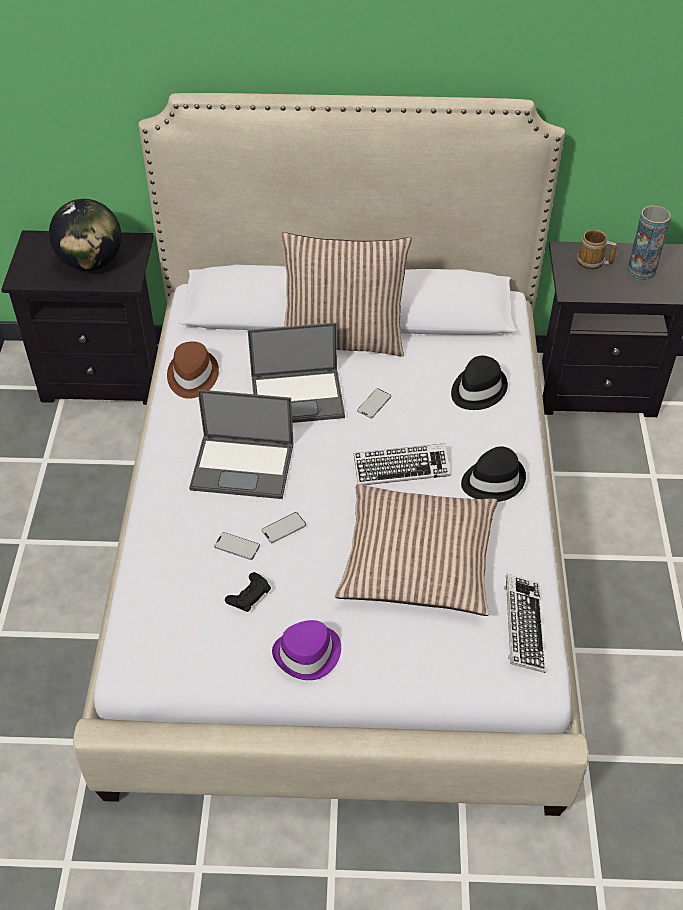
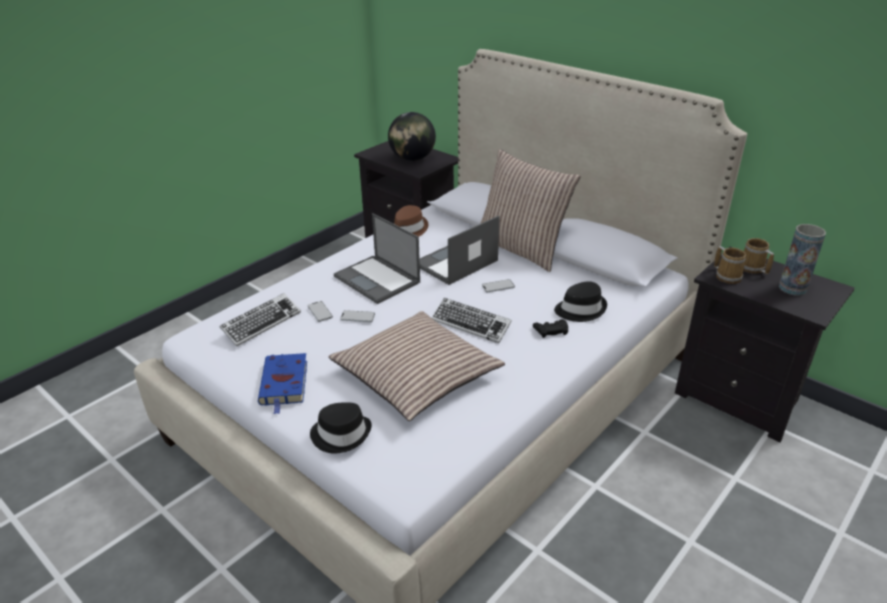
camera: 40 degrees right, 15 degrees down
black game controller [225,572,271,612] -> black game controller moved to [533,319,568,338]
laptop [248,323,345,423] -> laptop turned 105 degrees clockwise [420,215,500,285]
purple hat [272,620,341,680] -> blue book [258,353,307,414]
black hat [461,446,526,502] -> black hat moved to [310,402,372,454]
keyboard [504,574,546,673] -> keyboard moved to [220,293,301,346]
none -> mug [714,246,746,284]

